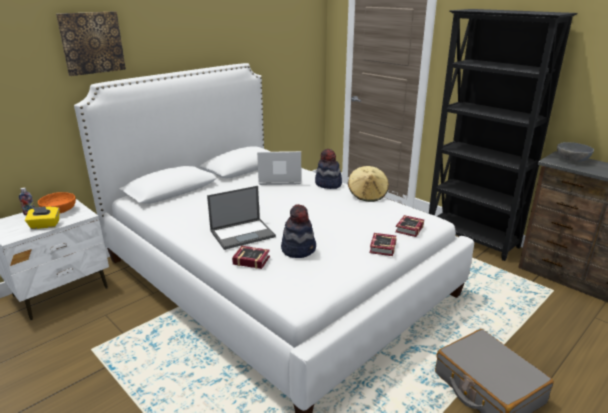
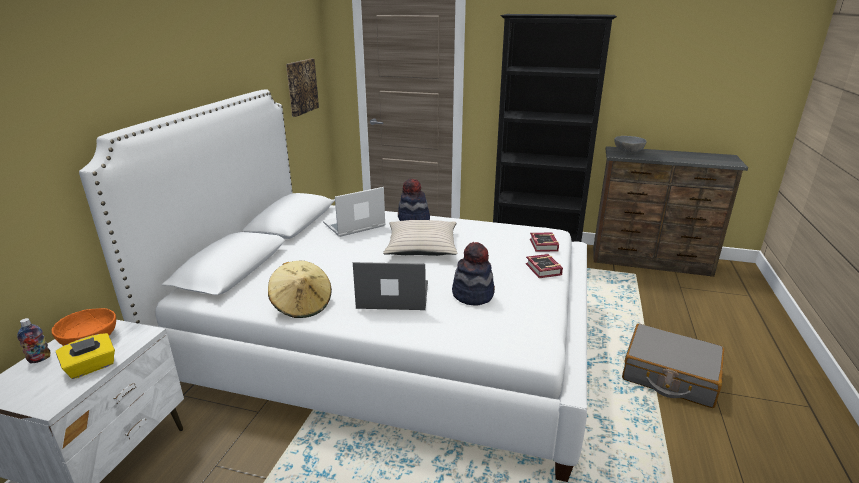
camera: 30 degrees left, 0 degrees up
picture [56,11,126,76] -> picture moved to [286,59,319,117]
laptop [207,186,276,250] -> laptop turned 120 degrees counterclockwise [353,262,428,310]
book [232,246,270,269] -> none
beige hat [348,166,389,202] -> beige hat moved to [268,261,332,318]
none -> beige pillow [383,220,457,256]

